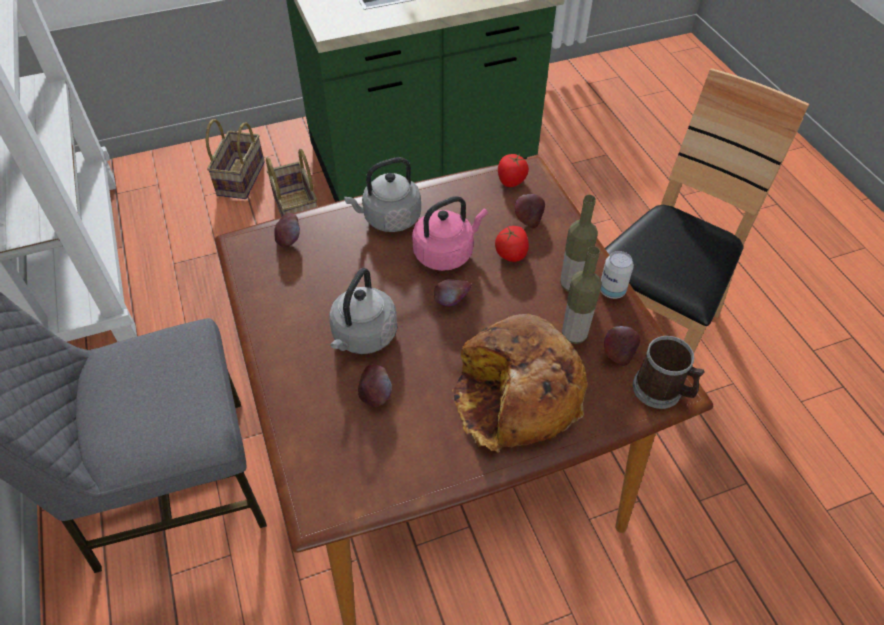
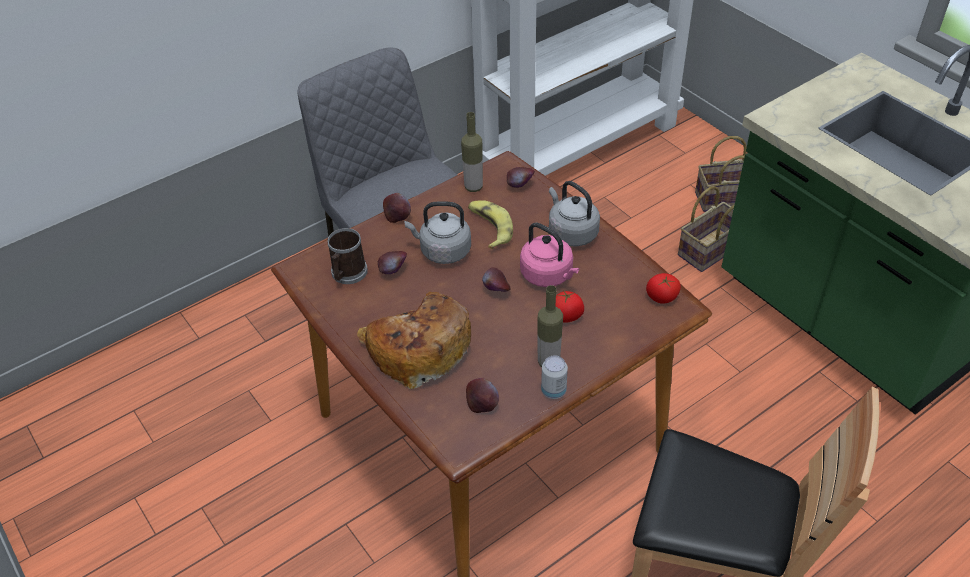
camera: 75 degrees right, 5 degrees down
apple [515,194,545,228] -> apple moved to [383,193,411,223]
bottle [562,246,602,344] -> bottle moved to [461,112,483,192]
mug [633,336,705,409] -> mug moved to [327,228,368,284]
none -> banana [468,200,513,249]

